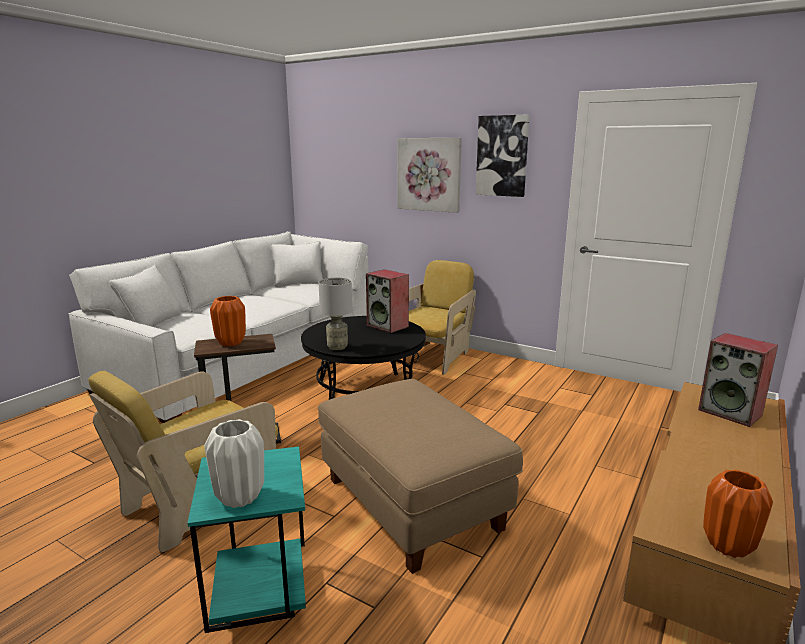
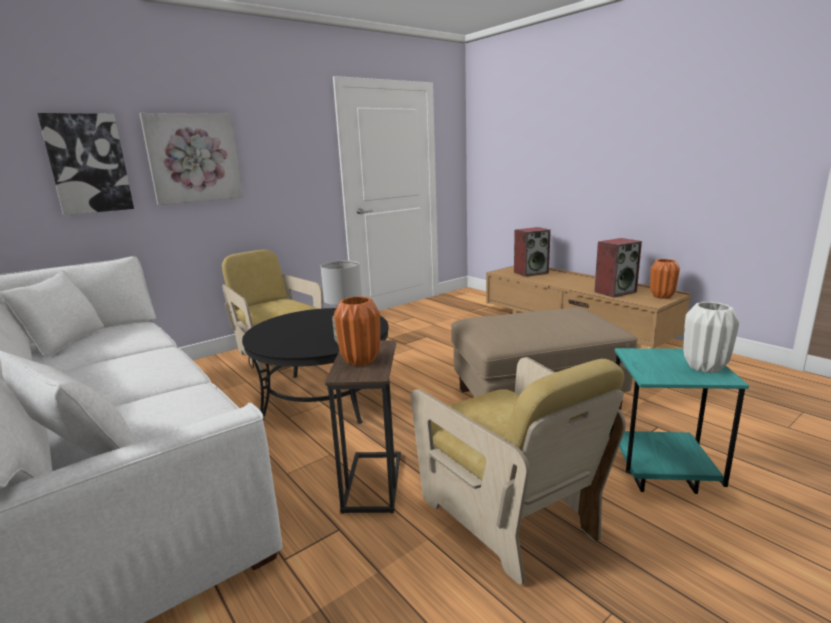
camera: 70 degrees left, 0 degrees up
speaker [366,269,409,333] -> speaker moved to [594,238,642,298]
picture [476,114,530,197] -> picture moved to [37,113,134,215]

